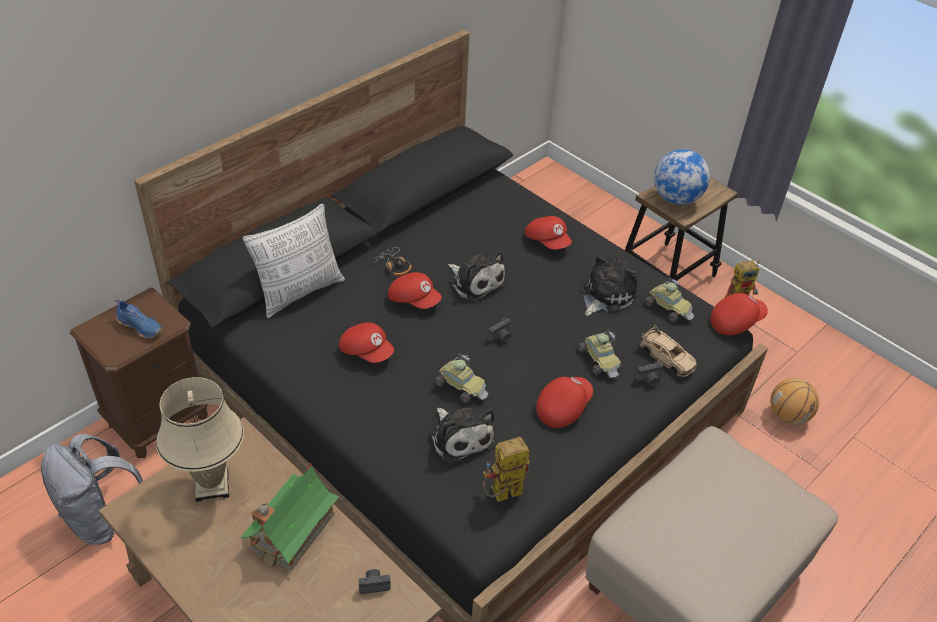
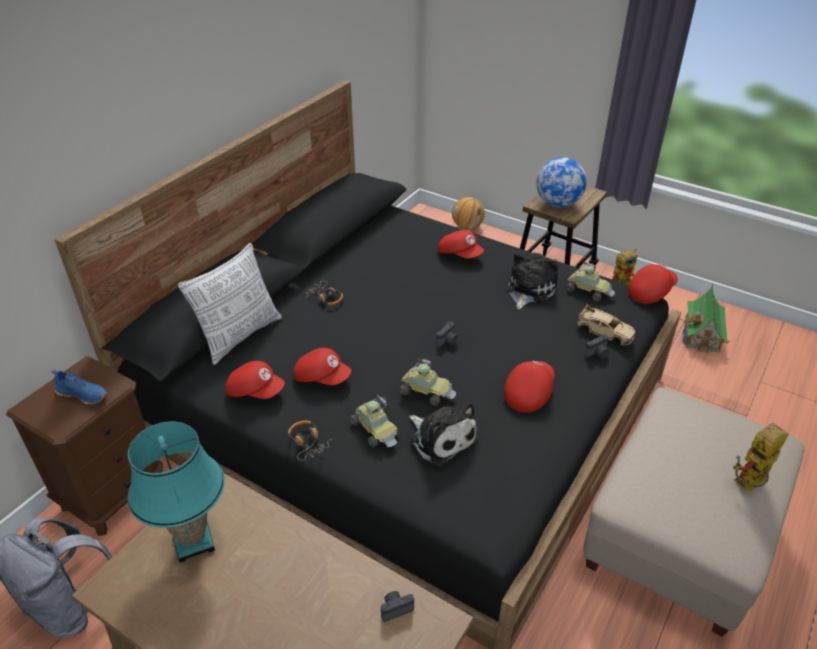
camera: 10 degrees left, 5 degrees down
beige table lamp [156,377,244,502] -> turquoise table lamp [127,421,225,563]
toy house [240,463,340,571] -> toy house moved to [683,285,731,353]
red cap [388,272,442,309] -> red cap moved to [225,361,285,399]
plush toy [448,250,506,303] -> none
toy robot [483,437,530,502] -> toy robot moved to [733,422,789,492]
toy car [578,329,621,377] -> toy car moved to [350,395,399,448]
basketball [771,378,819,425] -> basketball moved to [452,197,485,230]
none -> headphones [288,421,332,461]

